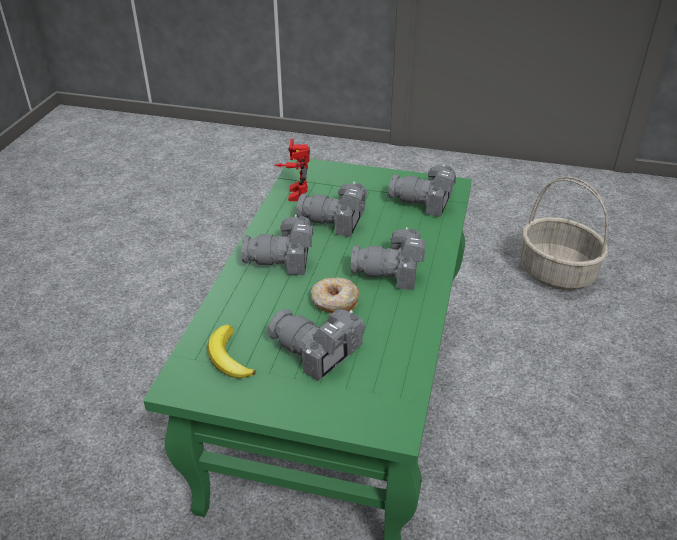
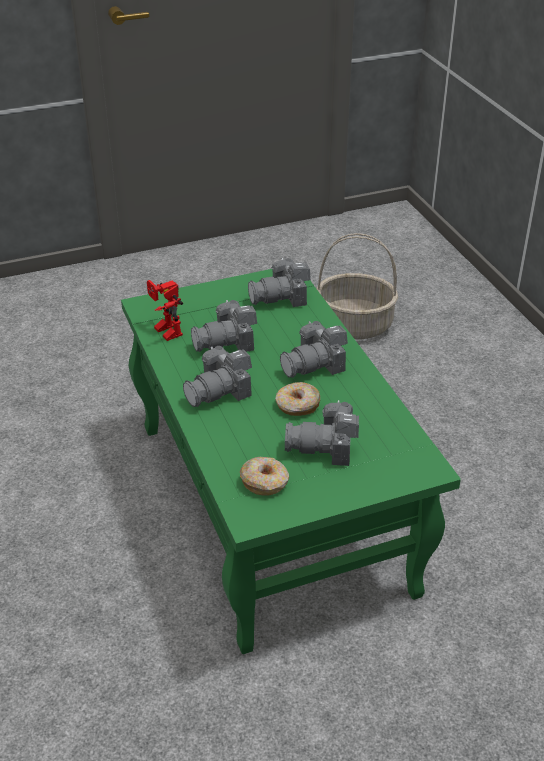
camera: 35 degrees left, 0 degrees up
banana [208,325,256,379] -> donut [240,457,289,496]

